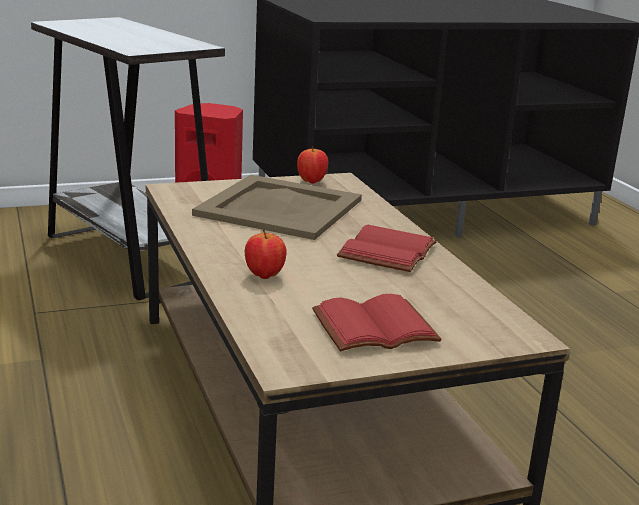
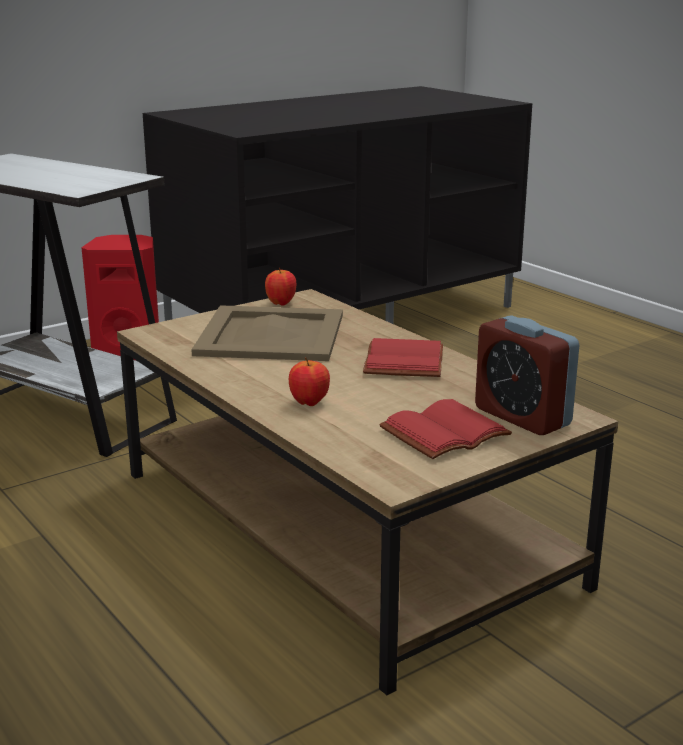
camera: 15 degrees left, 0 degrees up
none -> alarm clock [475,315,579,435]

